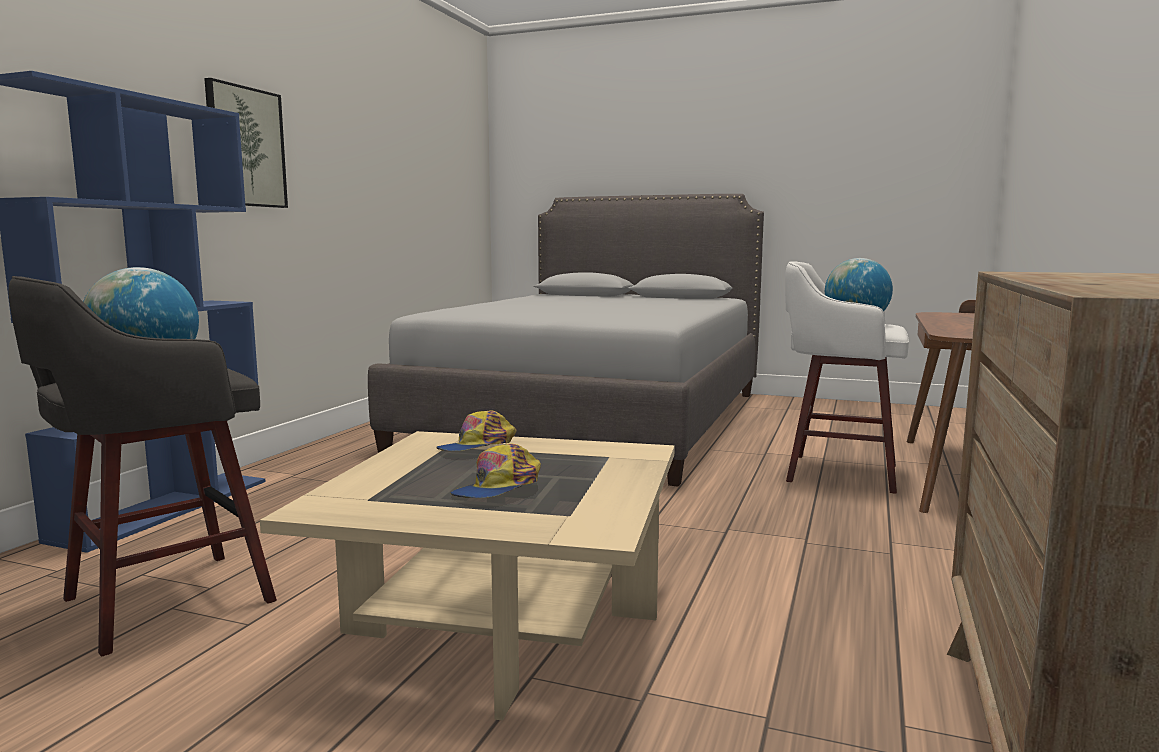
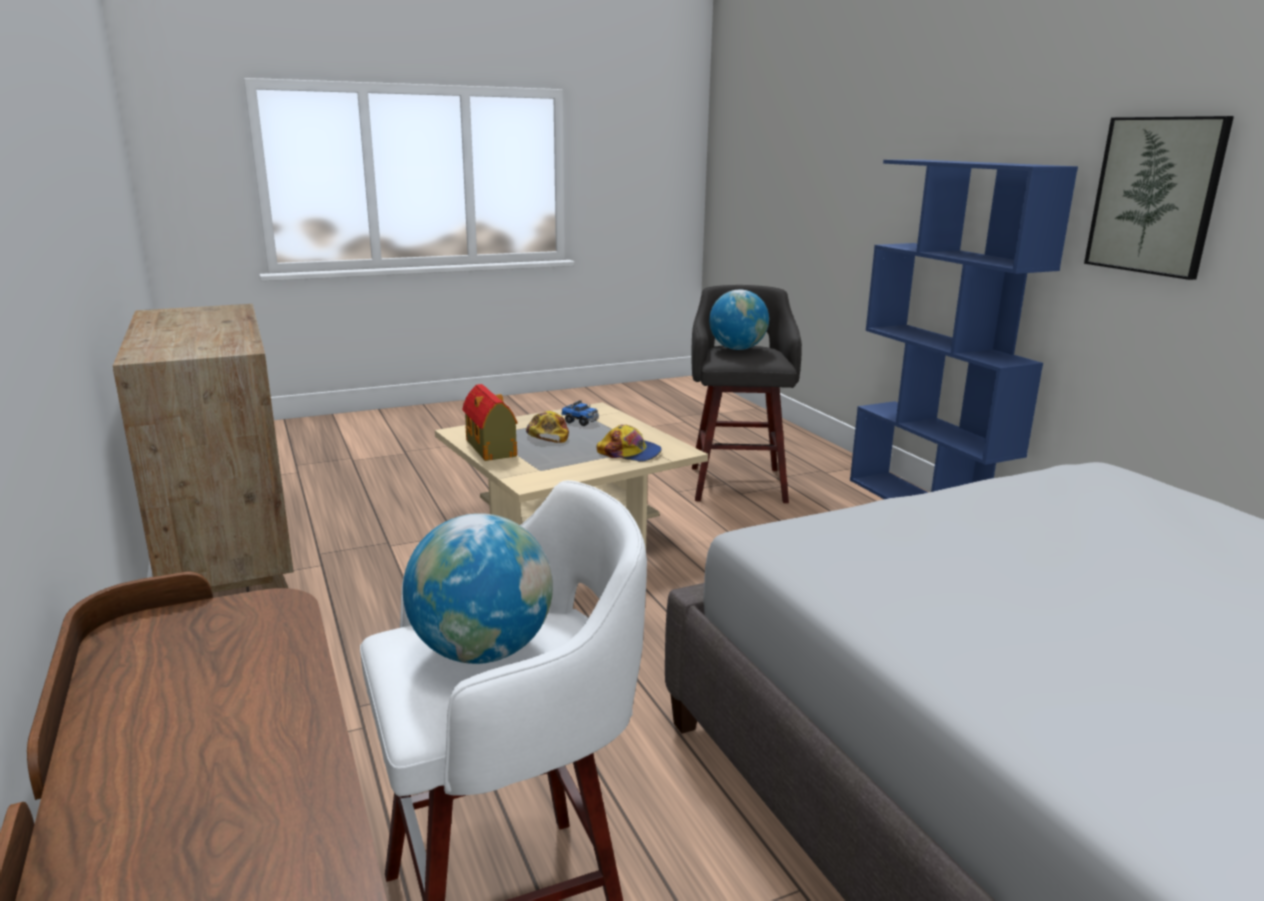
camera: 135 degrees right, 10 degrees up
cap [436,410,517,451] -> cap turned 105 degrees clockwise [597,425,662,462]
none -> toy house [462,384,518,461]
none -> toy truck [561,400,599,426]

